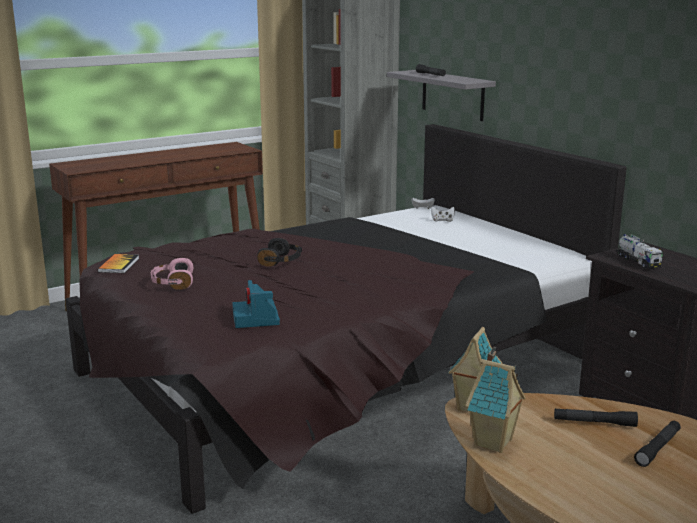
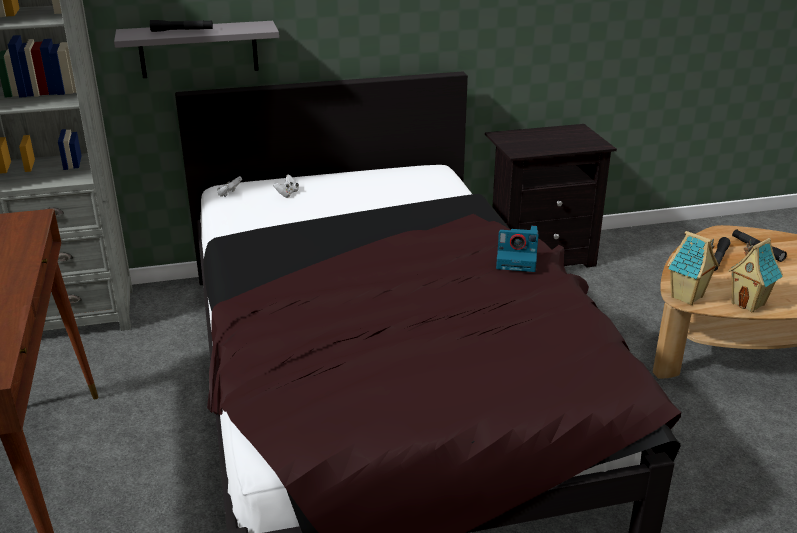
camera: 70 degrees left, 10 degrees up
book [98,254,139,273] -> none
pink headphones [150,258,193,290] -> none
camera [232,280,280,328] -> camera moved to [496,226,538,272]
black headphones [257,238,302,267] -> none
toy truck [616,234,663,269] -> none

